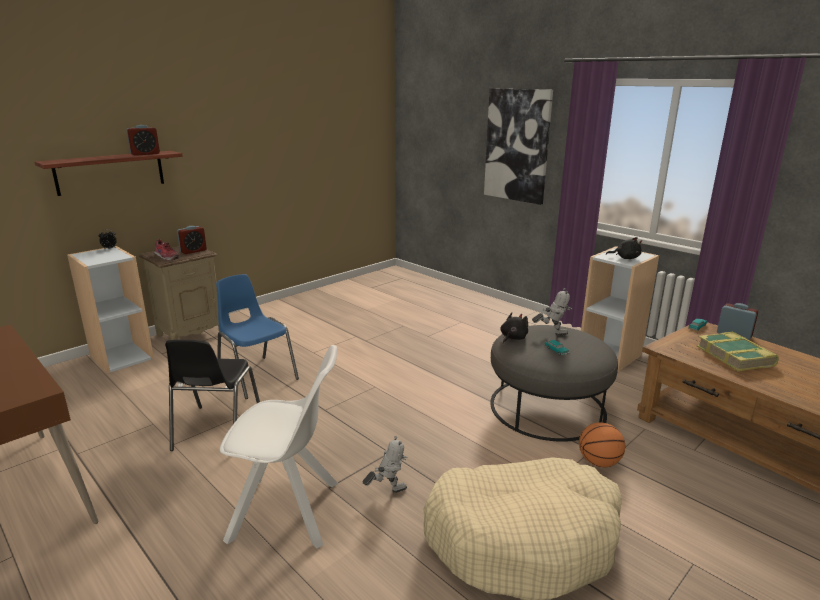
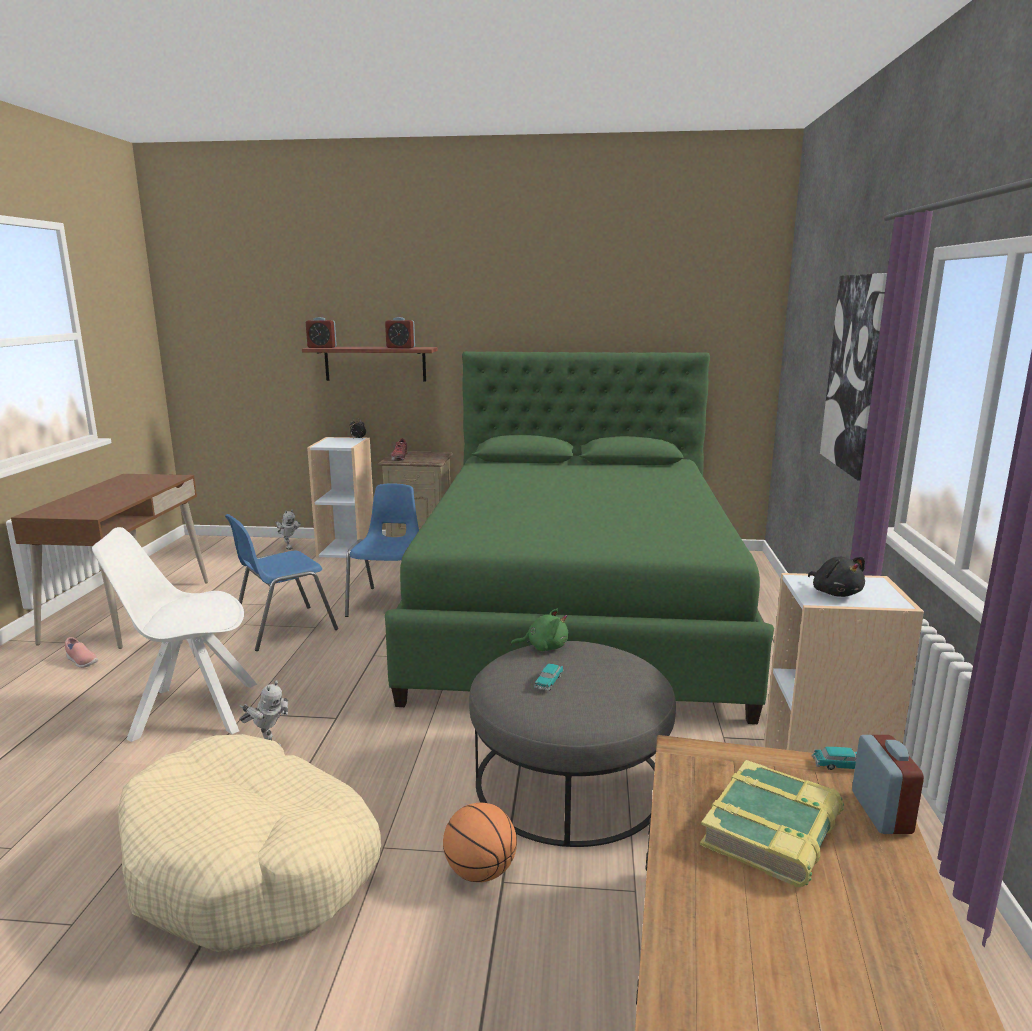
camera: 50 degrees right, 5 degrees down
black chair [165,340,260,451] -> blue chair [225,514,338,651]
alarm clock [177,226,207,254] -> alarm clock moved to [306,317,337,348]
white chair [220,345,338,548] -> white chair turned 120 degrees clockwise [92,527,257,742]
black plush toy [500,312,528,344] -> green plush toy [511,608,569,651]
toy robot [532,288,572,335] -> toy robot moved to [275,509,301,550]
none -> pink shoe [65,637,98,668]
none -> green bed [385,351,774,724]

